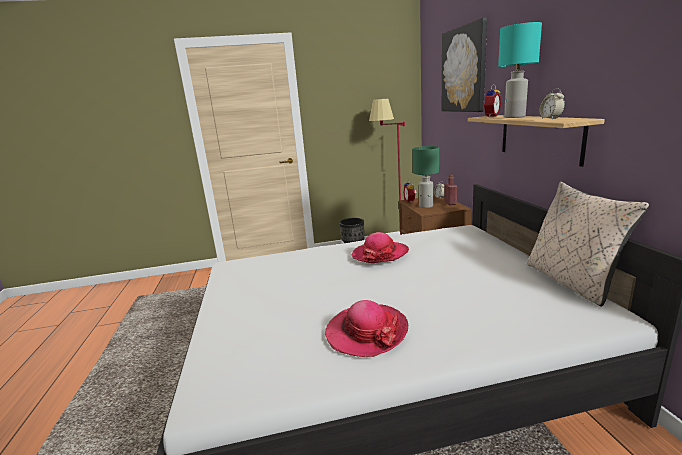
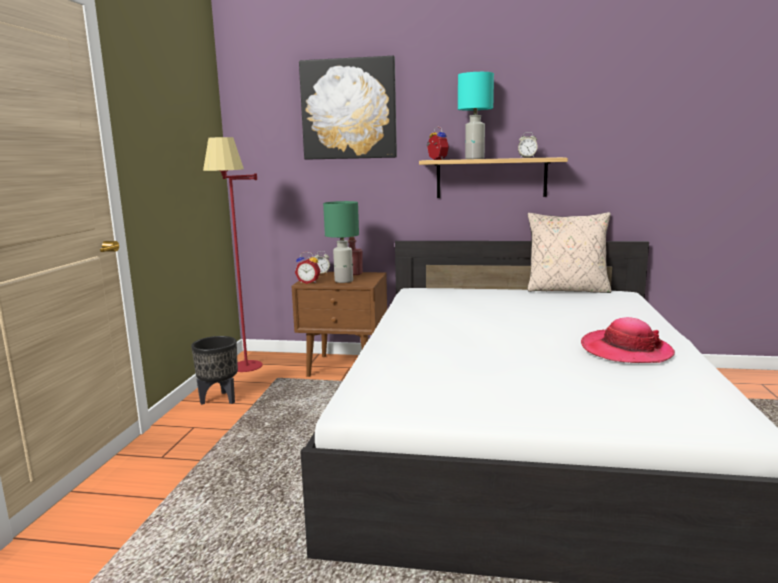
camera: 70 degrees left, 5 degrees down
hat [352,232,409,263] -> none

